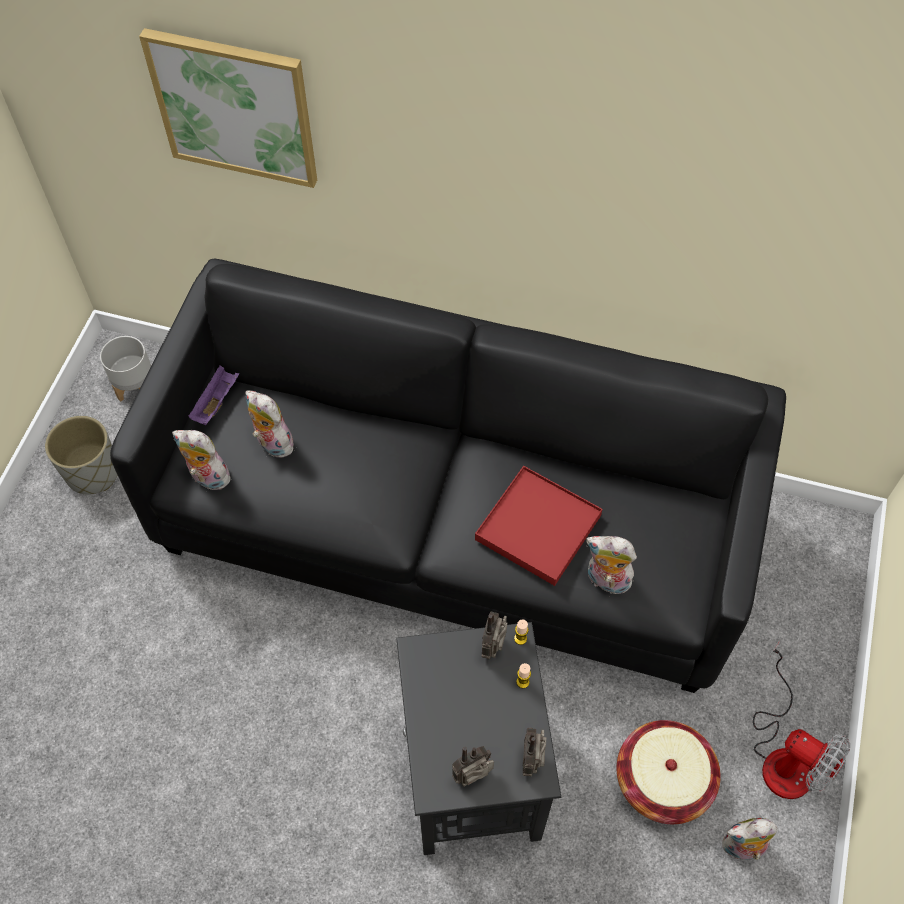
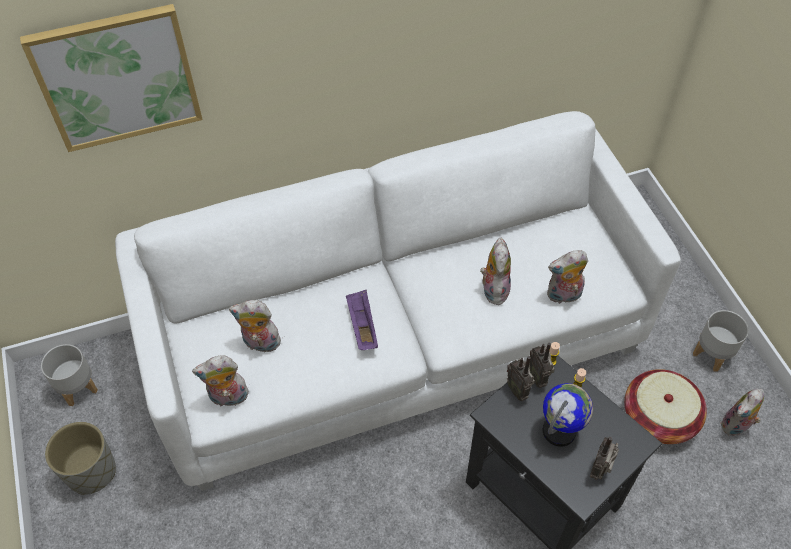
camera: 35 degrees left, 5 degrees down
black sofa [110,259,786,693] -> white sofa [115,111,681,491]
purple tray [188,365,240,425] -> purple tray moved to [346,290,378,350]
red tray [475,466,603,586] -> plush toy [480,237,511,305]
radio [523,728,546,776] -> radio moved to [507,356,535,401]
fan [753,641,850,799] -> grey planter [693,310,749,372]
none -> globe [542,383,593,447]

